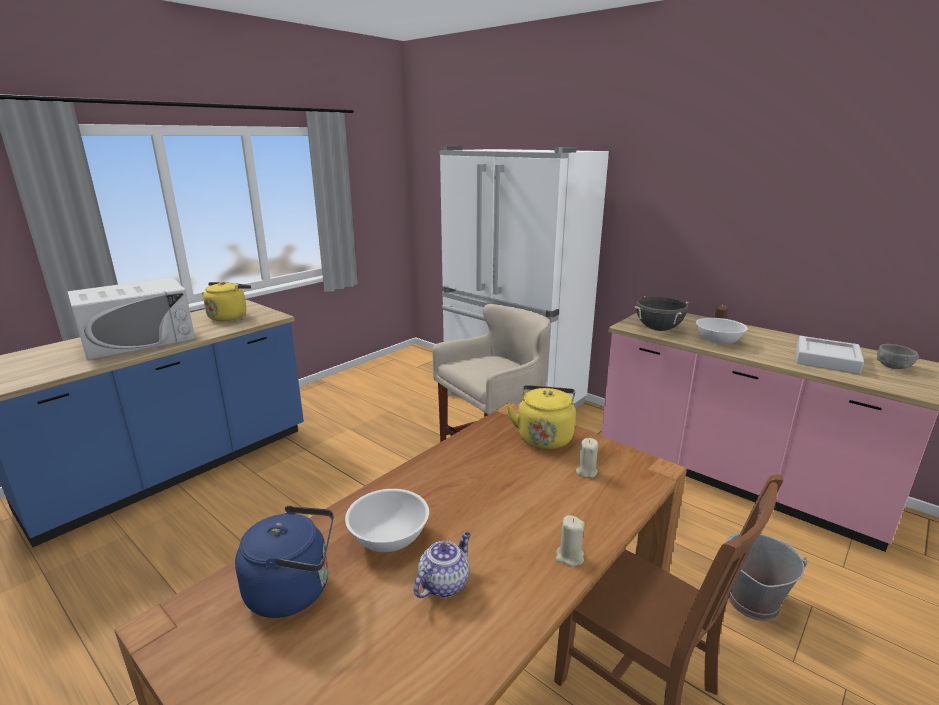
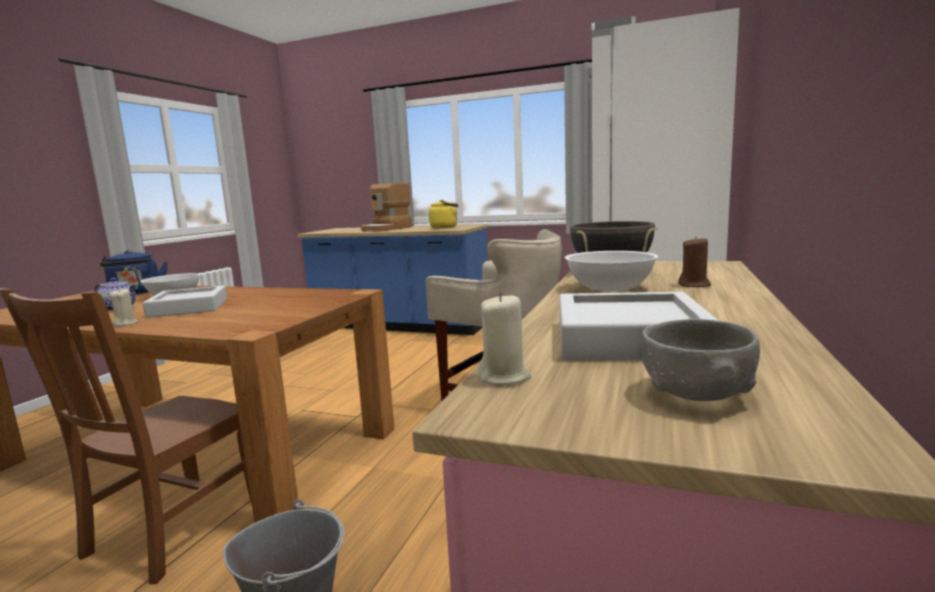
camera: 70 degrees right, 10 degrees down
white microwave [67,277,195,360] -> coffee machine [361,183,412,232]
yellow kettle [506,385,576,449] -> none
beige candle [576,438,598,478] -> beige candle moved to [478,292,531,385]
none -> grey tray [143,286,227,318]

